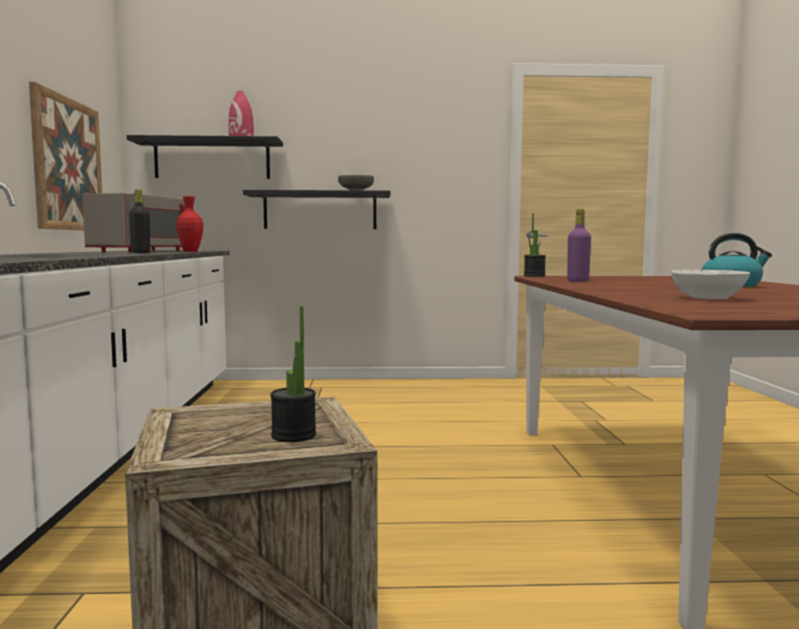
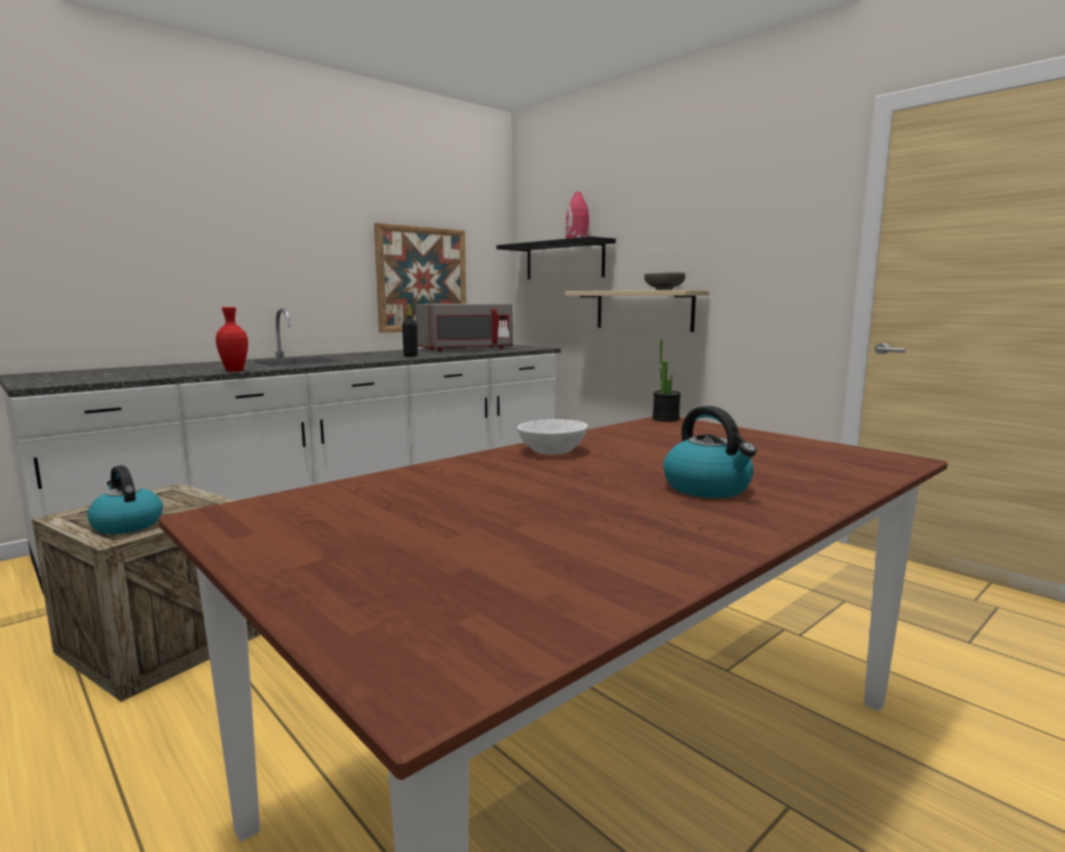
camera: 50 degrees right, 5 degrees up
red vase [176,196,203,252] -> red vase moved to [216,307,248,372]
black shelf [243,190,391,229] -> beige shelf [565,290,709,332]
potted plant [270,306,316,442] -> kettle [87,465,163,534]
purple bottle [567,209,591,282] -> none
white bowl [671,270,750,299] -> white bowl moved to [518,419,588,455]

